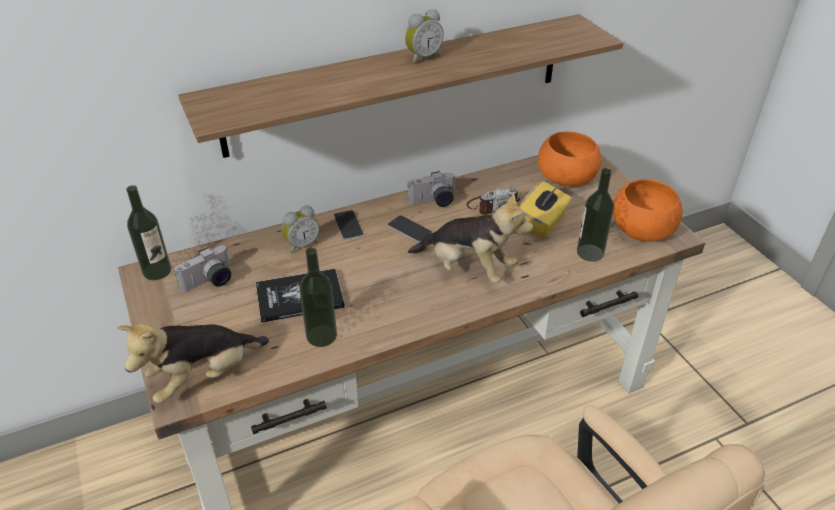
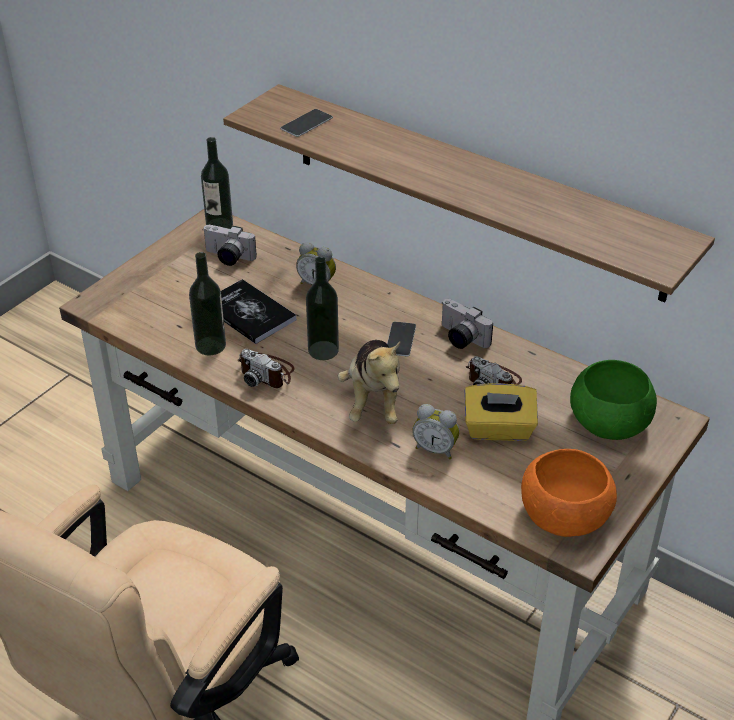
camera: 60 degrees right, 0 degrees up
plush toy [117,324,269,404] -> none
phone [333,210,364,240] -> phone moved to [280,109,333,137]
alarm clock [405,9,444,64] -> alarm clock moved to [412,404,460,459]
orange bowl [538,132,602,187] -> green bowl [570,360,657,440]
bottle [577,168,614,262] -> bottle moved to [306,257,339,360]
none -> camera [238,349,294,388]

